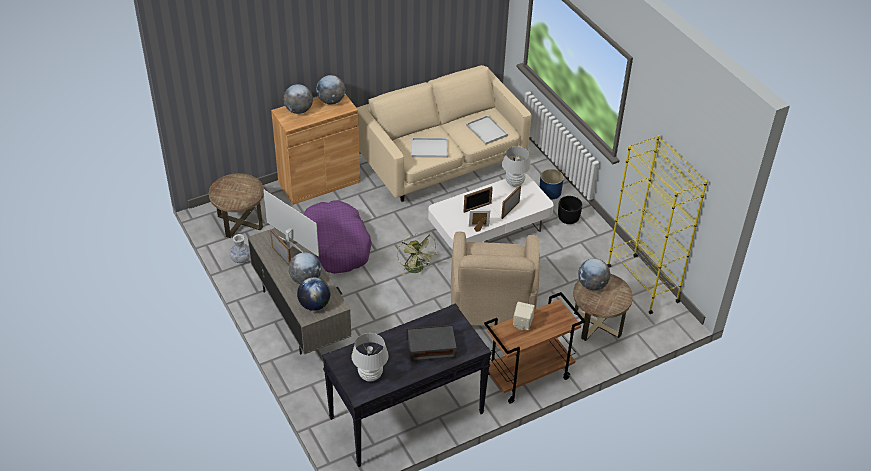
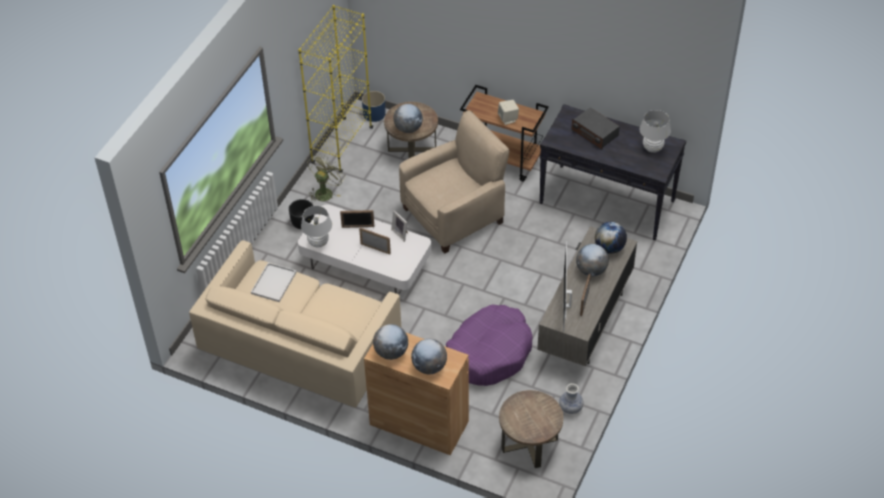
camera: 125 degrees left, 5 degrees up
green fan [397,233,437,276] -> green fan moved to [308,153,345,202]
white tray [412,138,448,158] -> none
blue planter [540,169,564,200] -> blue planter moved to [362,91,385,122]

